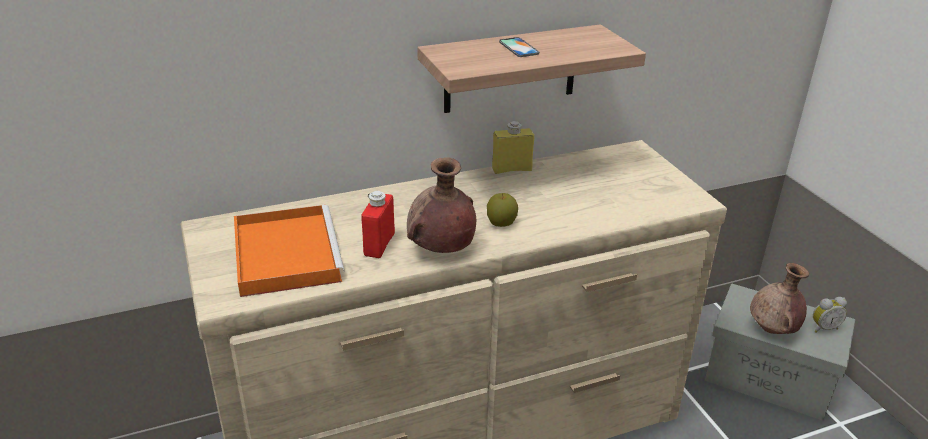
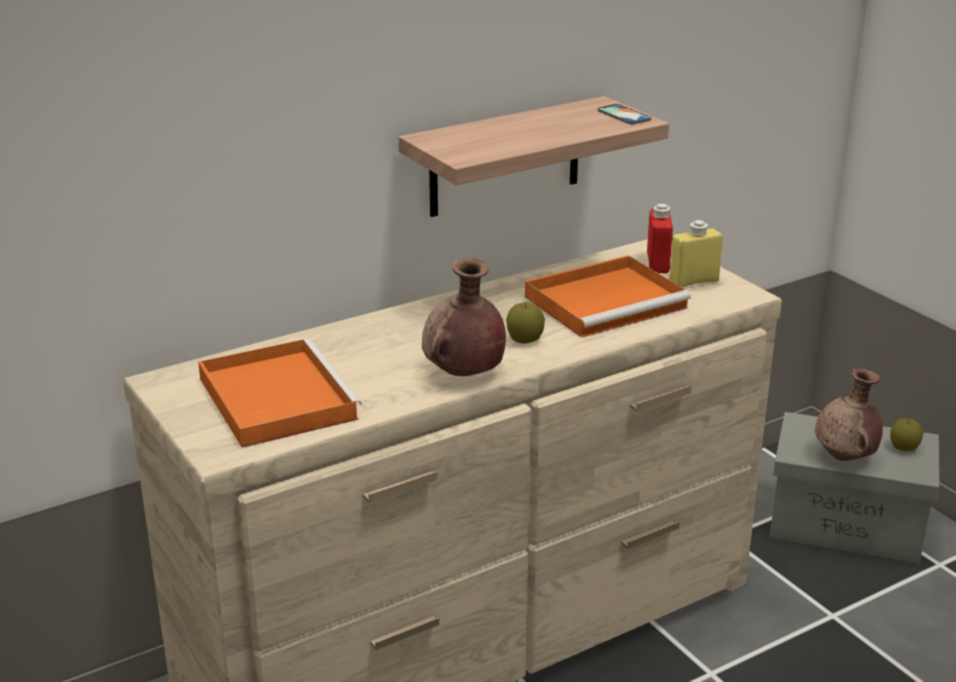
camera: 10 degrees left, 5 degrees down
red bottle [361,191,395,258] -> red bottle moved to [647,204,673,273]
yellow bottle [492,121,534,174] -> yellow bottle moved to [669,220,723,287]
phone [499,37,539,57] -> phone moved to [598,104,651,124]
alarm clock [813,297,847,332] -> apple [890,418,923,451]
none -> orange tray [525,255,691,338]

